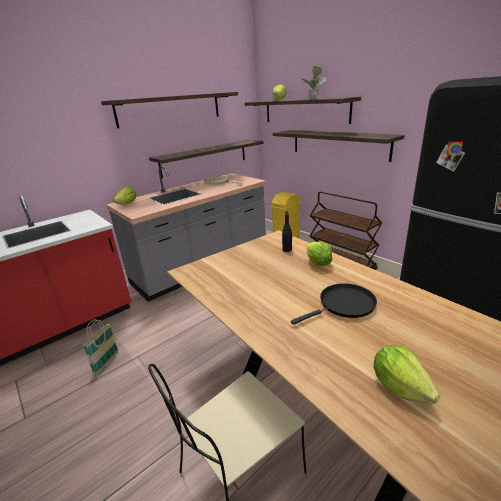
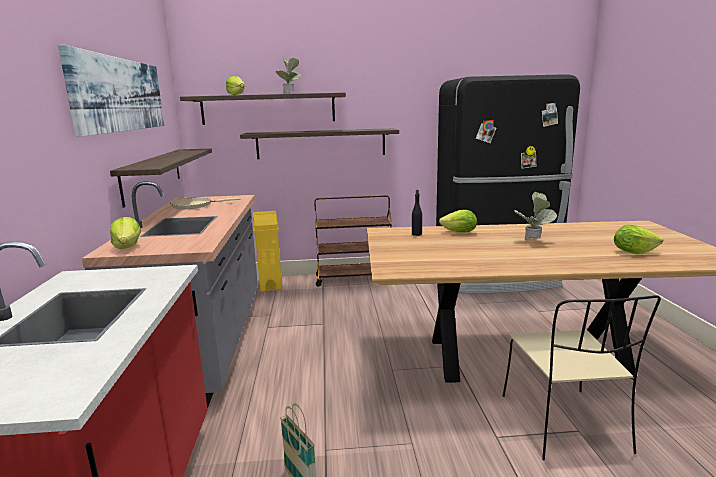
camera: 55 degrees left, 10 degrees down
shelf [101,92,238,128] -> picture [58,45,164,137]
black frying pan [291,283,377,325] -> potted plant [515,192,557,240]

